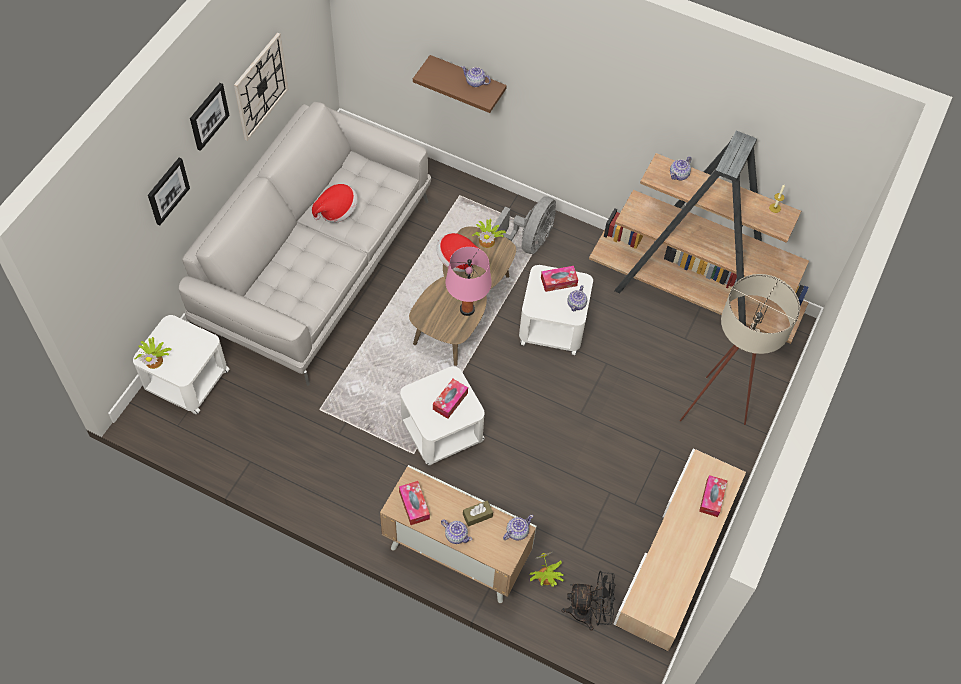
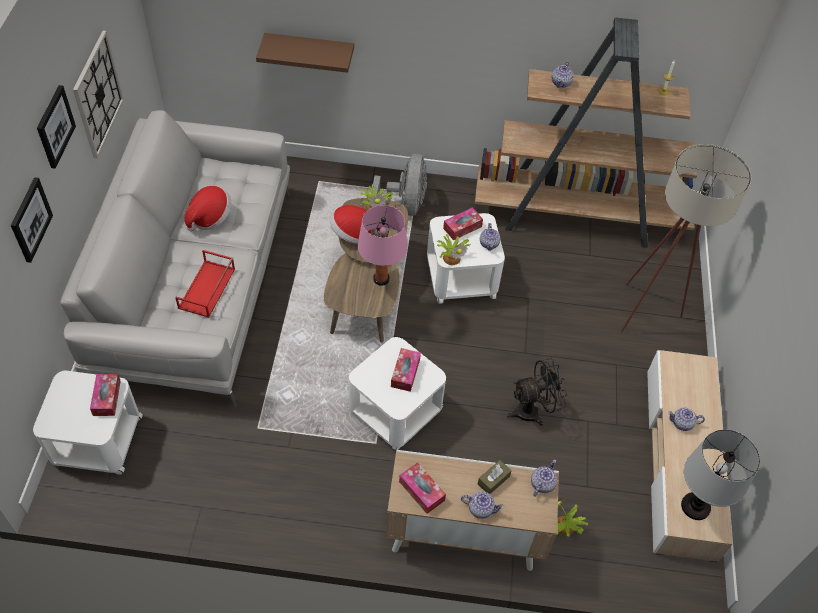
camera: 20 degrees left, 5 degrees down
potted plant [134,337,171,369] -> potted plant moved to [436,234,470,265]
teapot [462,66,491,87] -> teapot moved to [668,408,705,431]
black fan [561,571,615,631] -> black fan moved to [507,358,567,426]
tissue box [699,475,727,517] -> tissue box moved to [90,374,121,416]
none -> red tray [176,250,235,318]
none -> table lamp [681,430,760,520]

